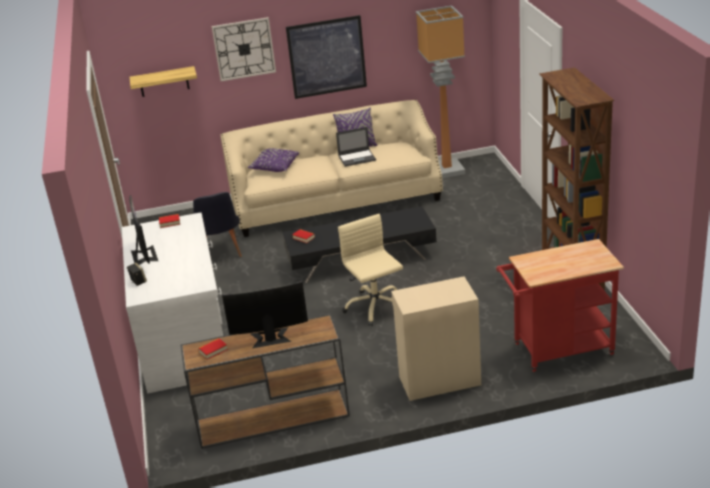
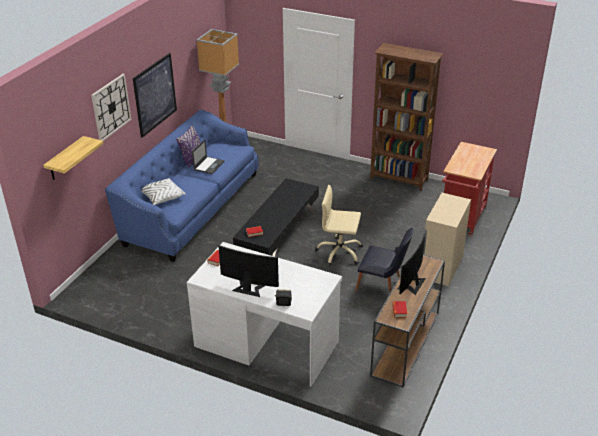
camera: 55 degrees left, 5 degrees up
black chair [193,192,242,257] -> black chair moved to [355,228,414,293]
beige sofa [220,100,443,237] -> blue sofa [105,110,259,262]
purple pillow [248,148,299,172] -> white pillow [141,178,186,205]

